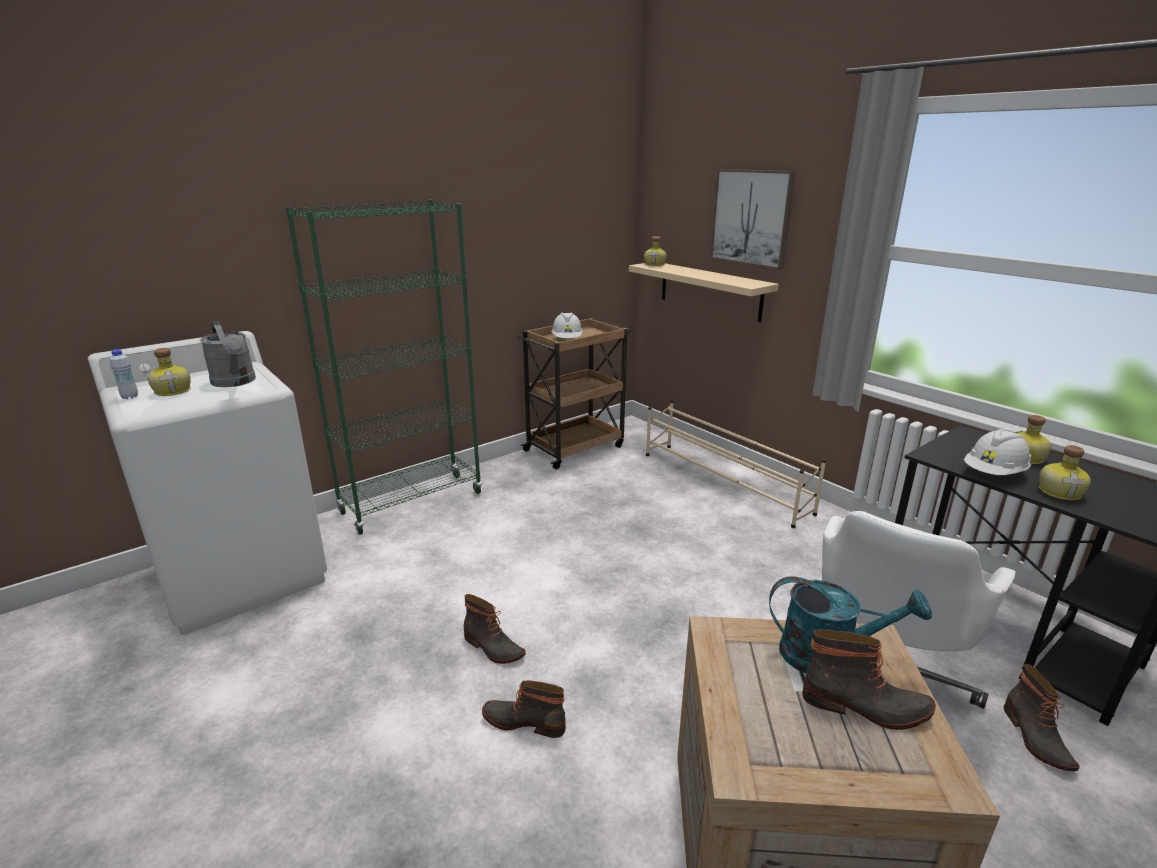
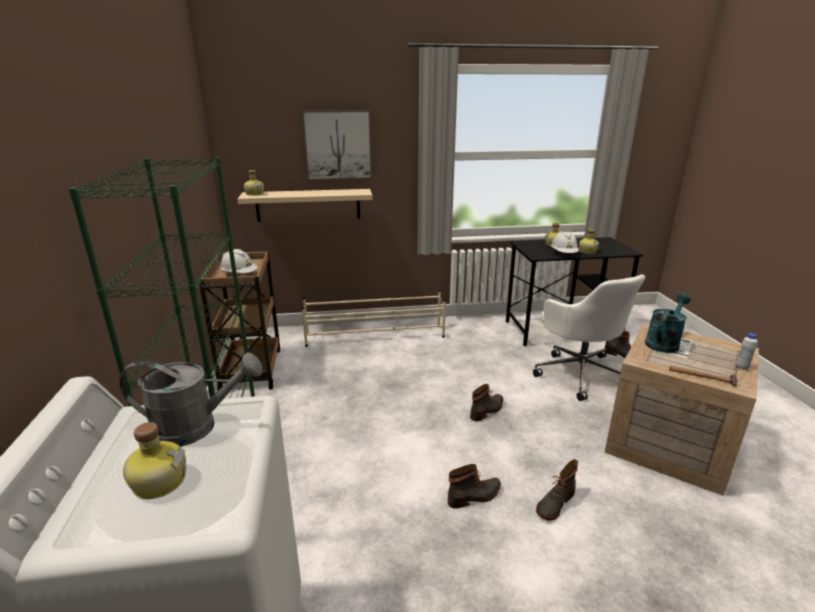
camera: 60 degrees left, 0 degrees up
white bottle [109,349,138,399] -> white bottle moved to [736,333,758,370]
boot [802,629,936,730] -> boot moved to [470,384,503,421]
none -> hammer [669,365,738,386]

